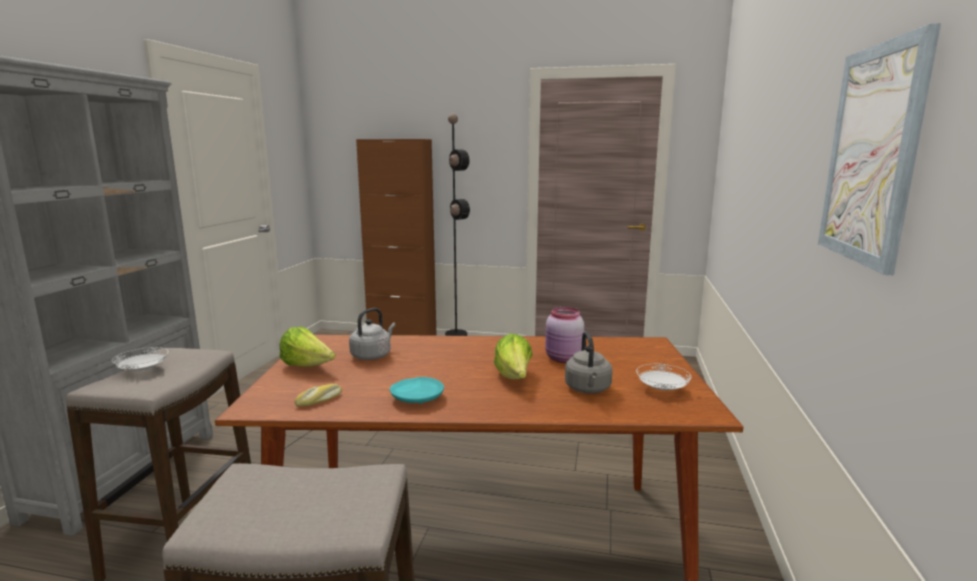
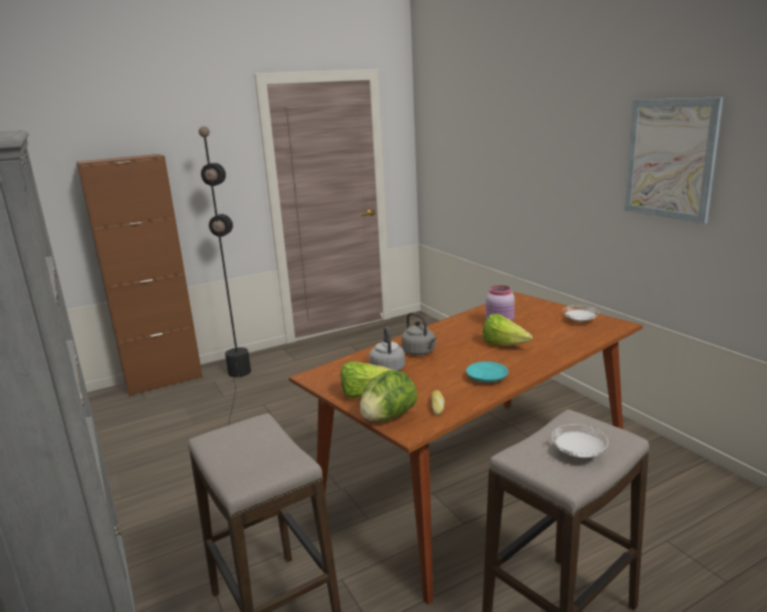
camera: 40 degrees left, 5 degrees up
white plate [112,347,168,371] -> white plate moved to [552,424,608,458]
grey kettle [565,331,613,394] -> grey kettle moved to [401,312,437,355]
none -> lettuce [360,370,417,422]

